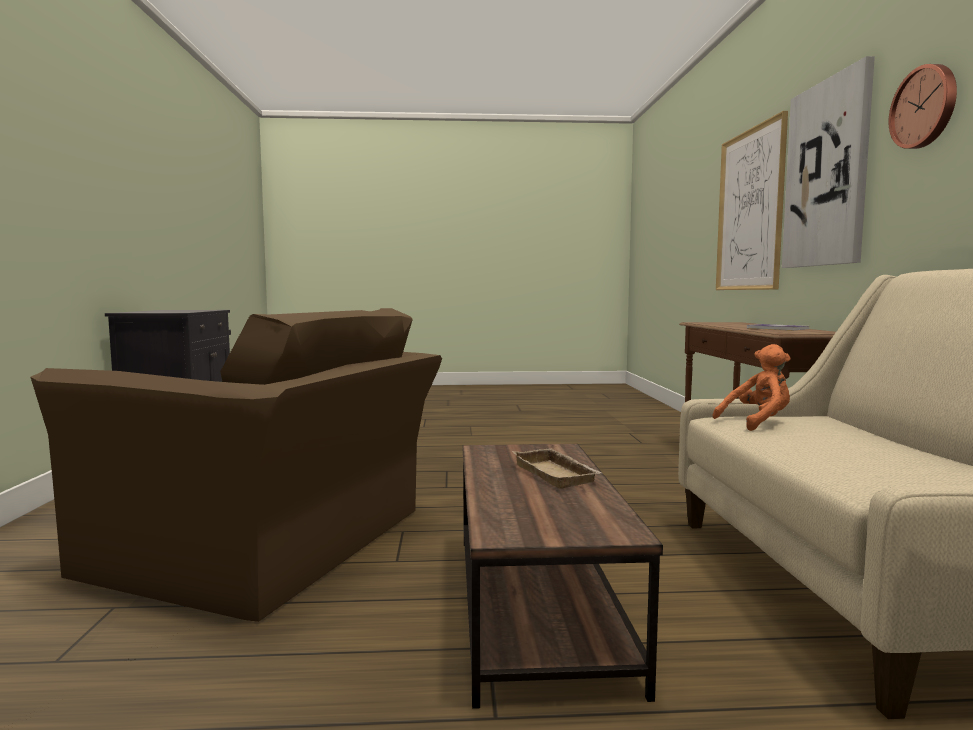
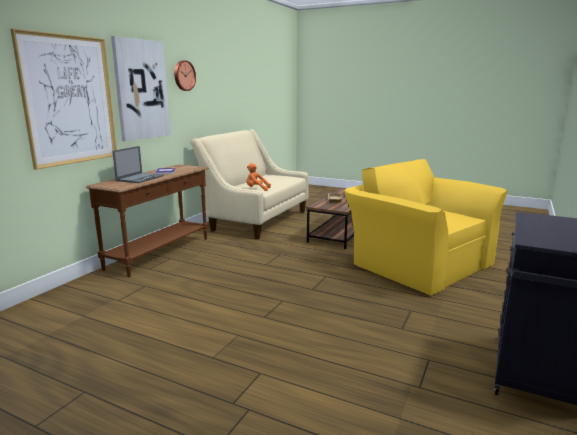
camera: 150 degrees left, 10 degrees up
brown armchair [30,308,442,622] -> yellow armchair [345,159,508,296]
none -> laptop [112,146,164,183]

